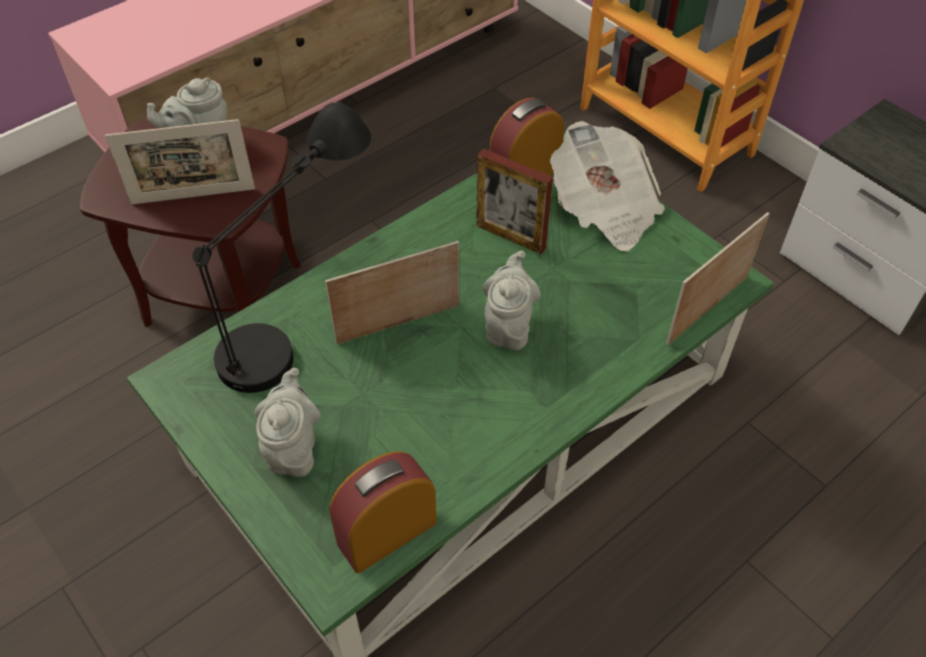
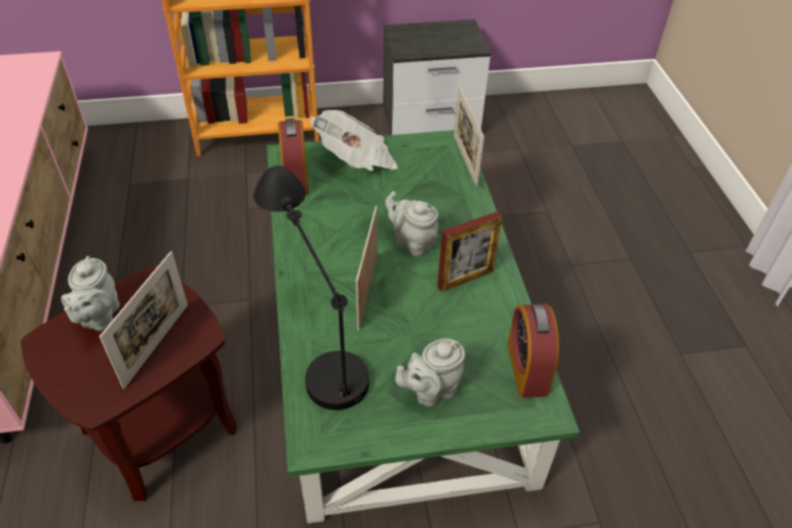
camera: 60 degrees left, 5 degrees down
grey teapot [255,368,321,477] -> grey teapot turned 60 degrees counterclockwise [395,338,465,406]
picture frame [476,148,553,254] -> picture frame moved to [437,211,503,292]

